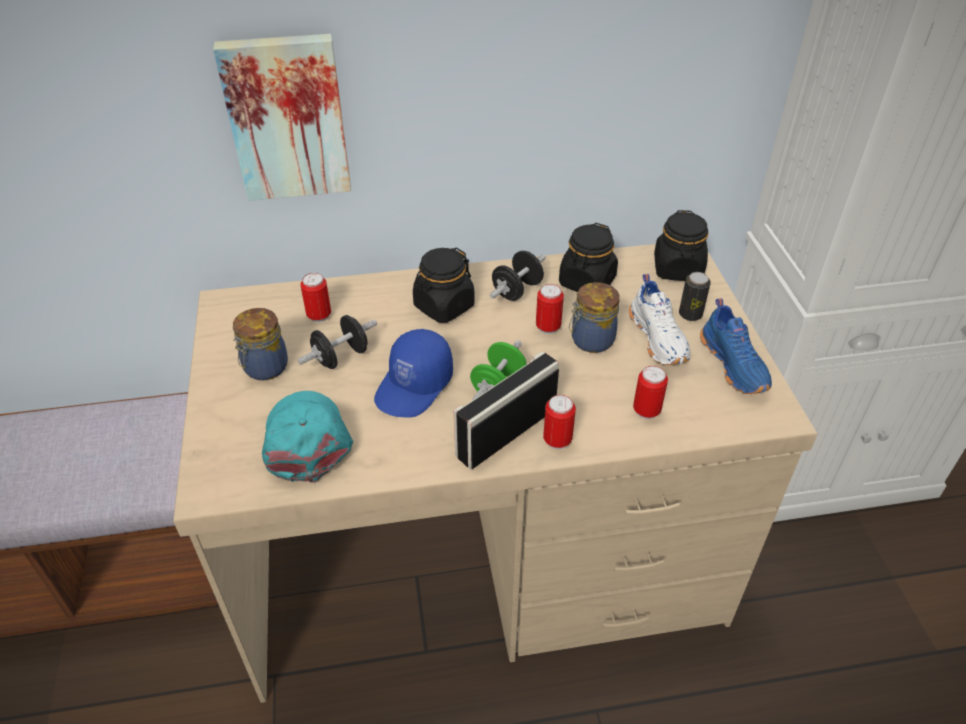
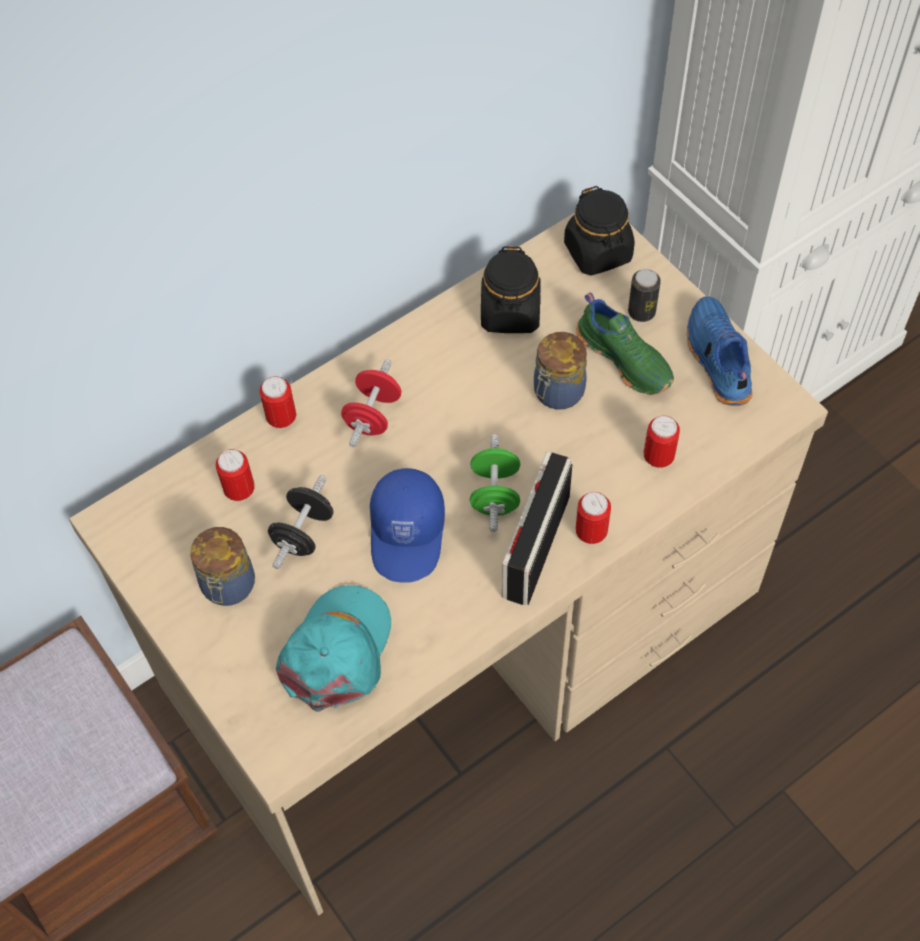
camera: 25 degrees left, 15 degrees up
picture [213,34,351,201] -> none
turquoise cap [262,391,353,483] -> turquoise cap turned 60 degrees clockwise [276,585,391,712]
black jar [413,247,474,323] -> red dumbbell [341,359,401,447]
black dumbbell [490,251,546,301] -> none
can [536,284,564,334] -> can moved to [259,376,296,429]
white shoe [629,274,690,365] -> green shoe [576,293,674,395]
blue shoe [700,298,772,394] -> blue shoe turned 150 degrees counterclockwise [687,296,752,406]

